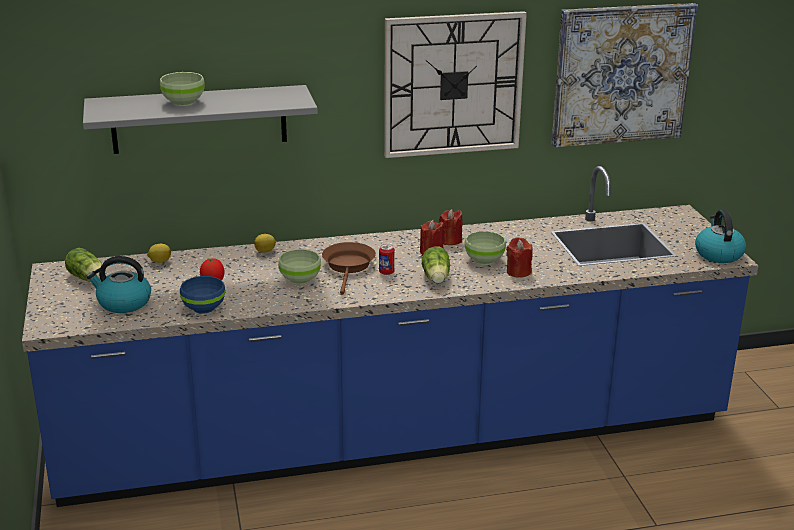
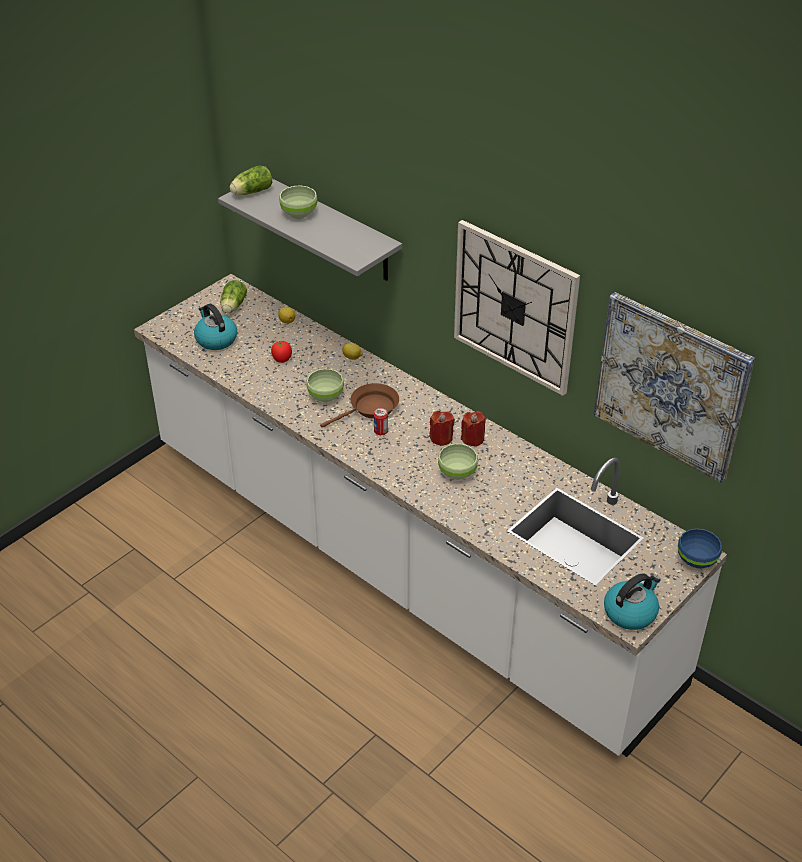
camera: 55 degrees right, 15 degrees up
blue counter [22,166,759,507] -> white counter [134,274,727,757]
blue bowl [180,276,225,314] -> blue bowl moved to [678,528,722,568]
lettuce [422,247,450,284] -> lettuce moved to [230,165,272,195]
red candle [506,237,533,278] -> none

